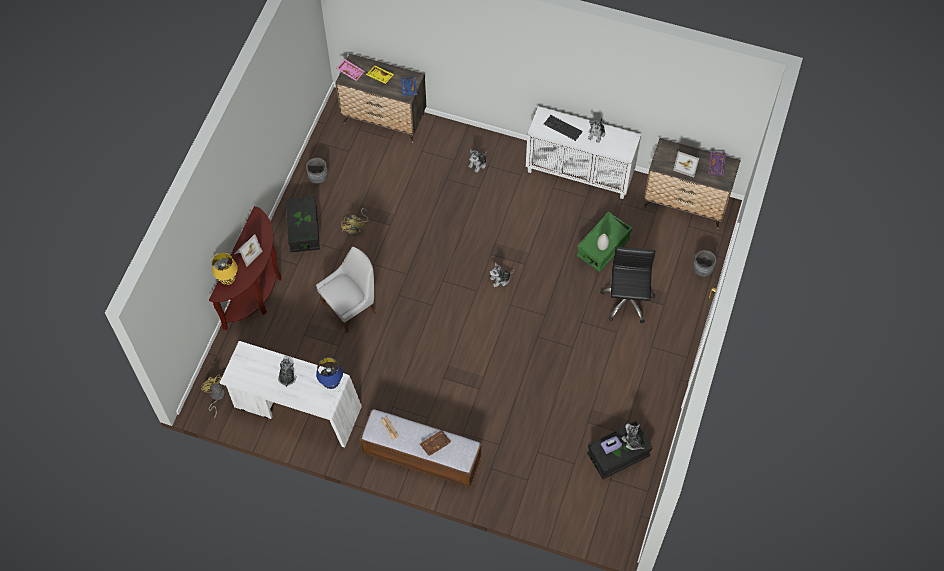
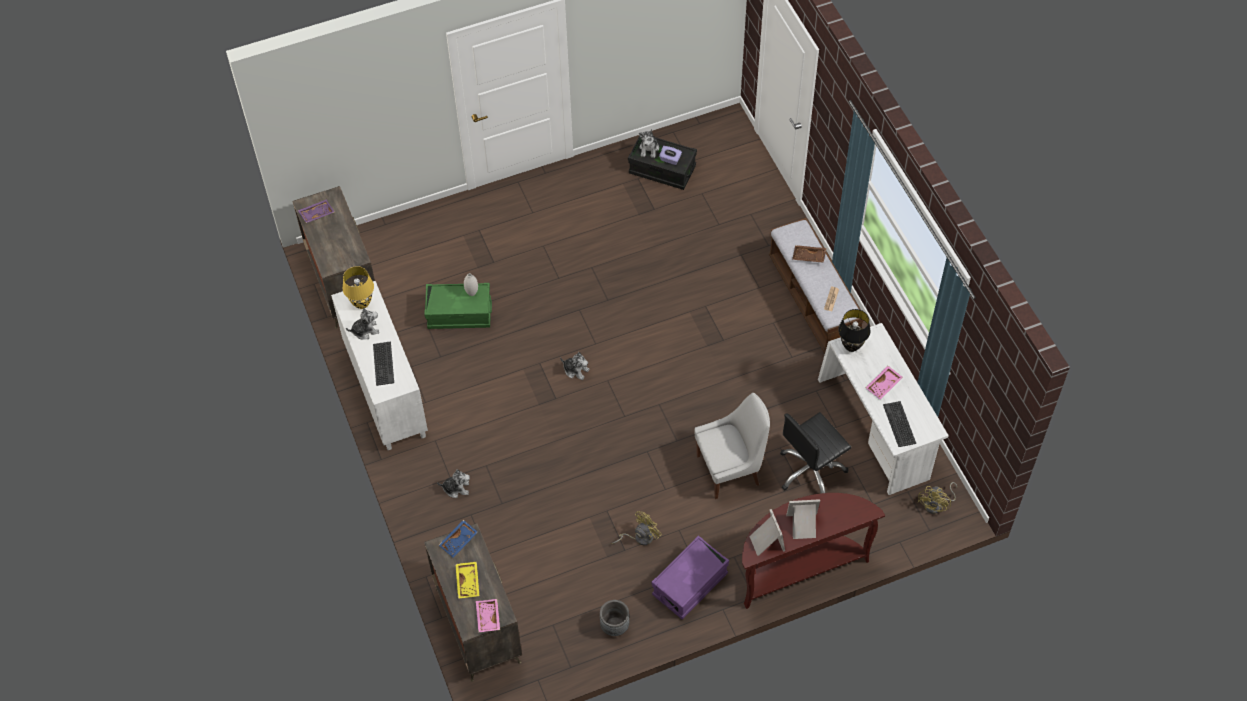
camera: 130 degrees left, 5 degrees down
yellow table lamp [212,253,238,285] -> yellow table lamp moved to [343,266,374,309]
plush toy [278,357,296,387] -> pink tray [866,366,903,400]
black storage box [286,196,320,252] -> purple storage box [651,535,729,619]
white chair [316,247,376,333] -> white chair turned 150 degrees clockwise [695,393,770,499]
blue table lamp [316,357,343,389] -> black table lamp [838,309,870,352]
black office chair [600,247,655,324] -> black office chair moved to [780,412,851,493]
picture frame [673,151,699,177] -> picture frame moved to [749,509,785,556]
grey planter [693,250,716,277] -> none
none -> keyboard [883,401,916,447]

